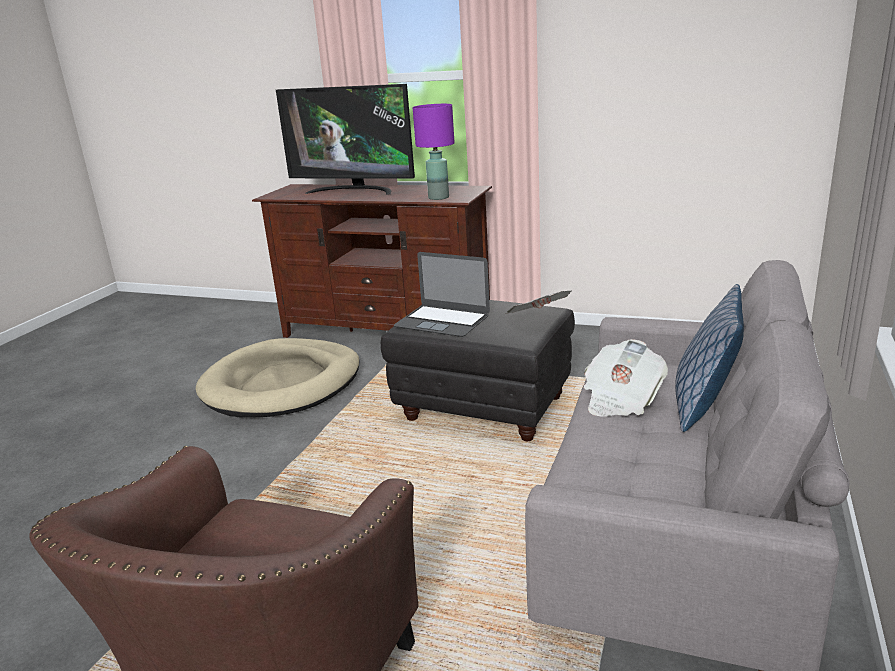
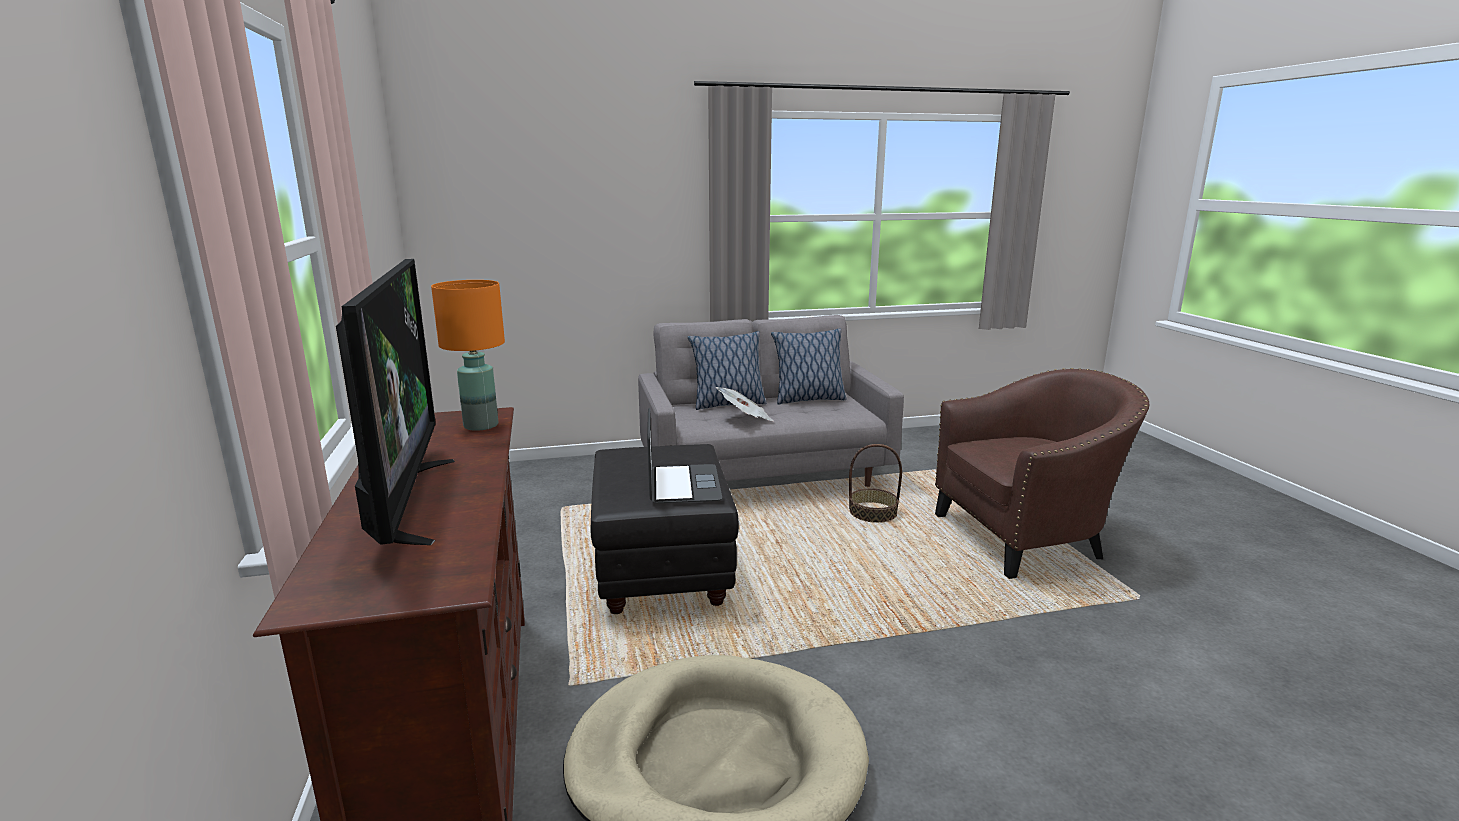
camera: 125 degrees left, 5 degrees down
purple table lamp [413,104,455,200] -> orange table lamp [431,280,505,431]
newspaper [505,291,572,314] -> none
none -> pillow [771,328,847,405]
none -> basket [849,444,902,523]

